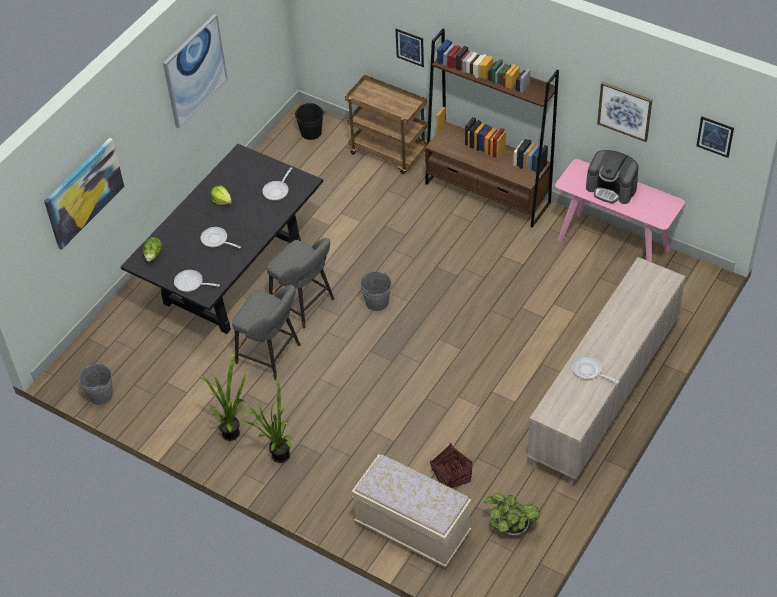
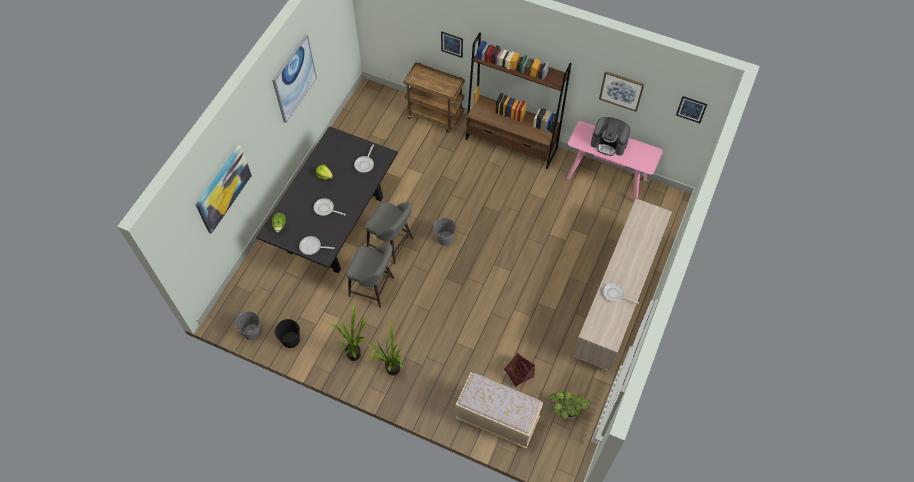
camera: 10 degrees left, 10 degrees up
black bucket [294,103,324,140] -> black bucket moved to [274,319,300,348]

